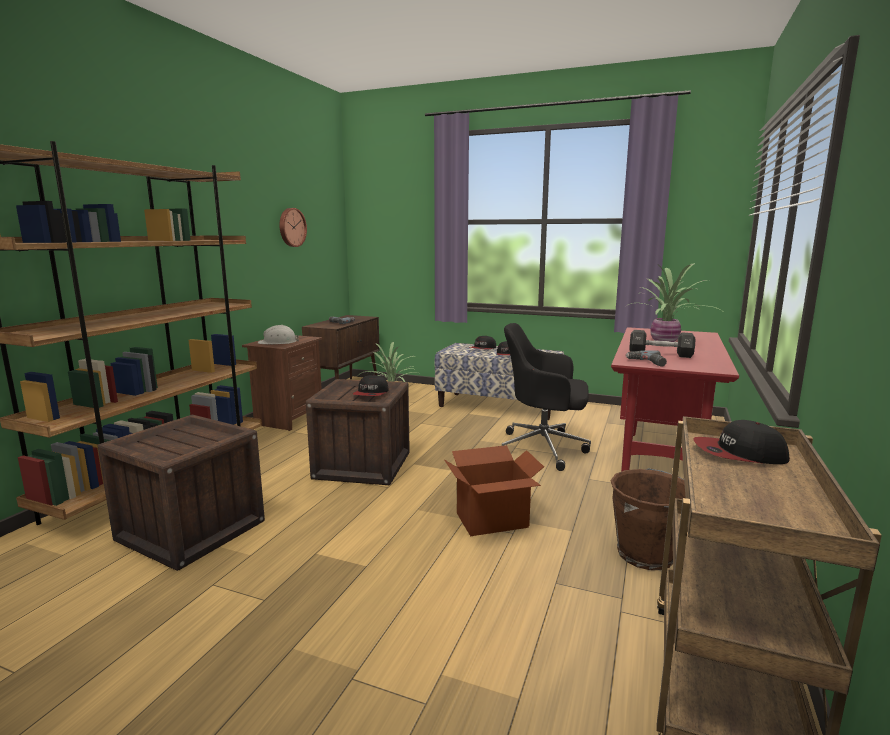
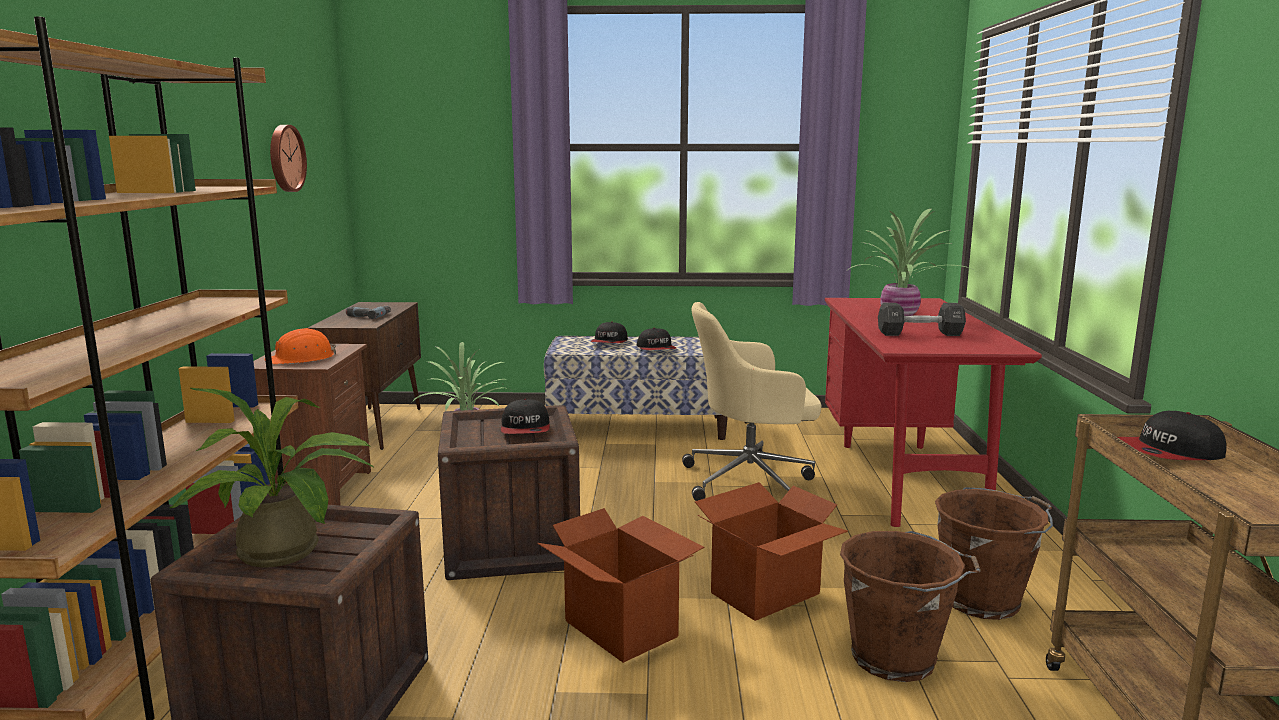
camera: 20 degrees left, 0 degrees up
white hard hat [258,325,299,344] -> orange hard hat [264,328,336,364]
black office chair [502,323,591,471] -> beige office chair [682,302,821,501]
power drill [626,350,667,367] -> none
none -> potted plant [169,388,375,567]
none -> cardboard box [537,508,704,663]
none -> brown bucket [840,531,981,682]

